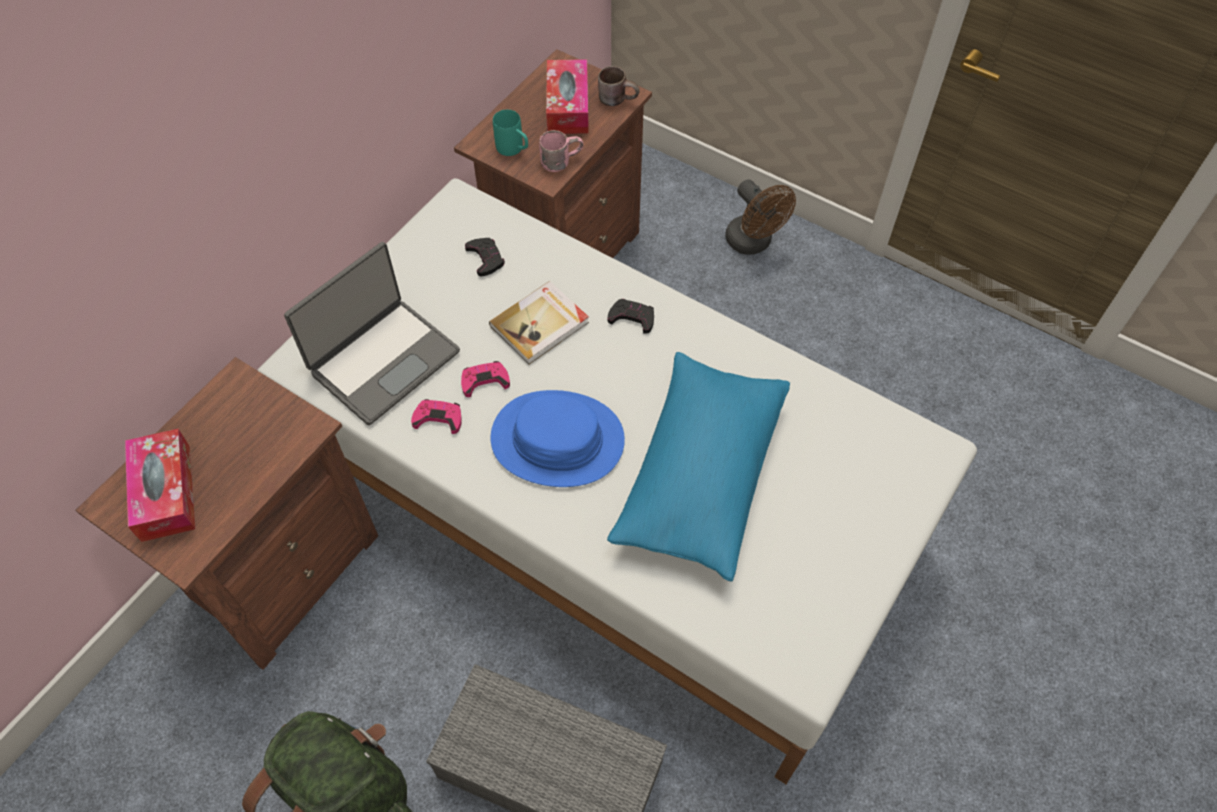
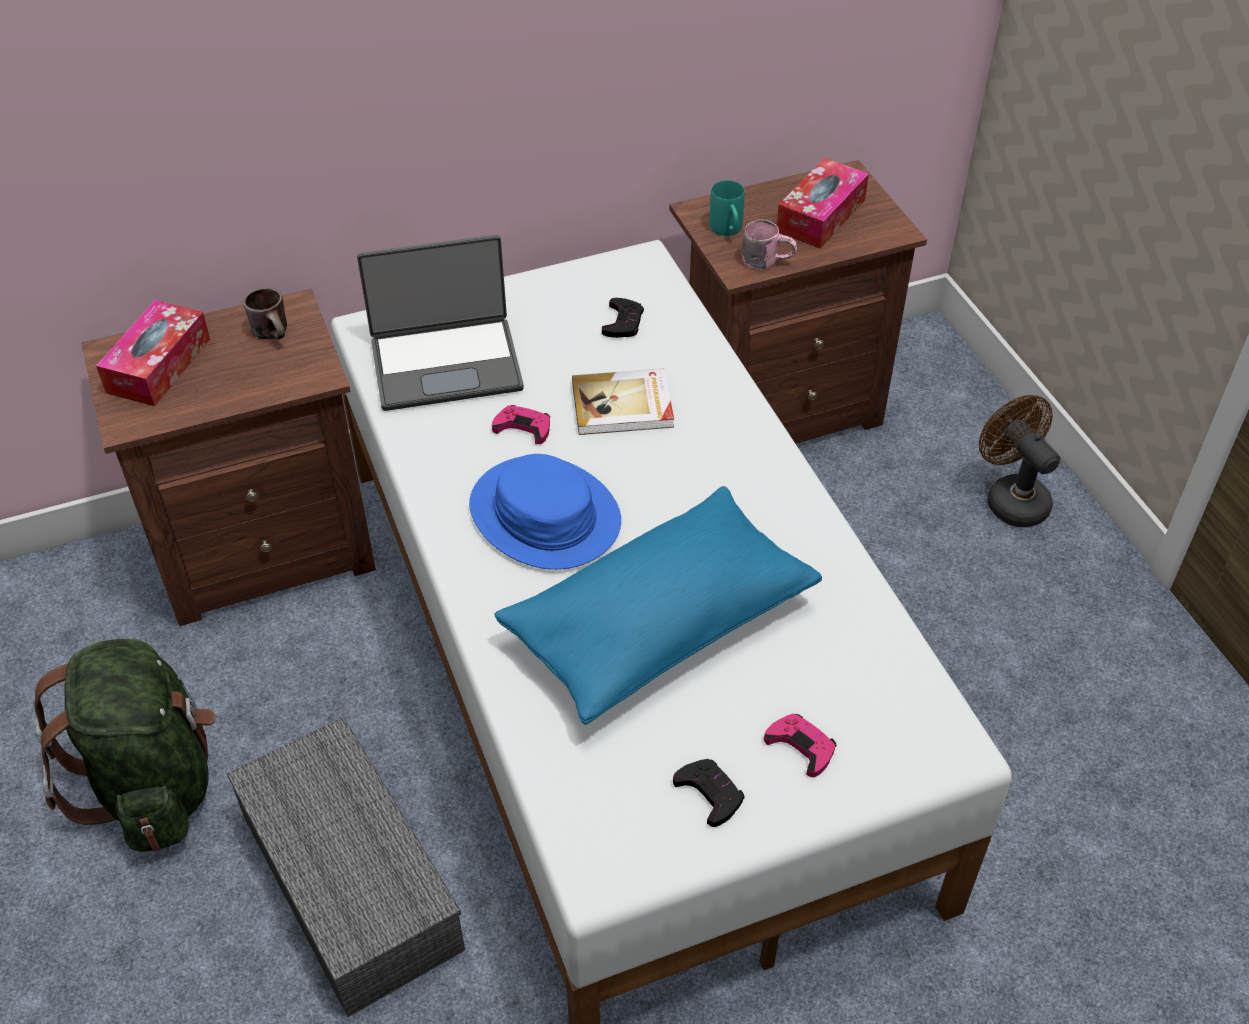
camera: 35 degrees right, 10 degrees down
pink game controller [411,399,462,434] -> pink game controller moved to [764,713,837,777]
brown mug [598,66,640,106] -> brown mug moved to [244,288,287,339]
black game controller [608,299,654,334] -> black game controller moved to [673,759,744,827]
brown fan [725,179,796,255] -> brown fan turned 150 degrees clockwise [979,395,1060,527]

